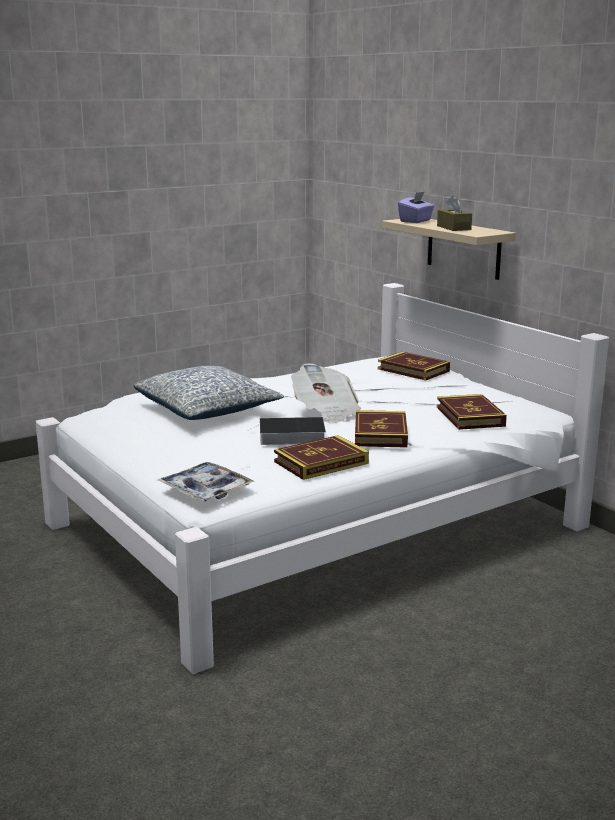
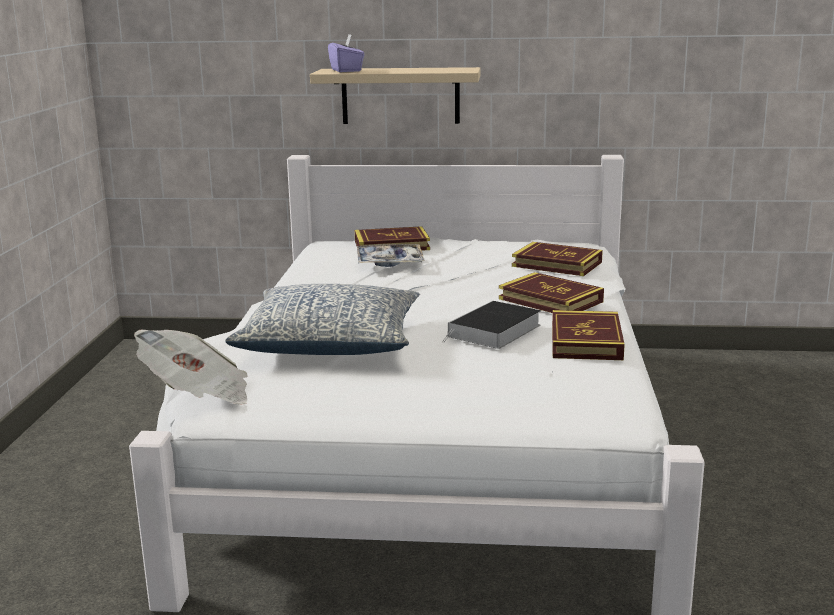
camera: 50 degrees left, 0 degrees up
tray [158,462,254,501] -> tray moved to [357,244,425,267]
newspaper [291,363,361,423] -> newspaper moved to [134,330,248,404]
brown tissue box [437,195,472,231] -> none

